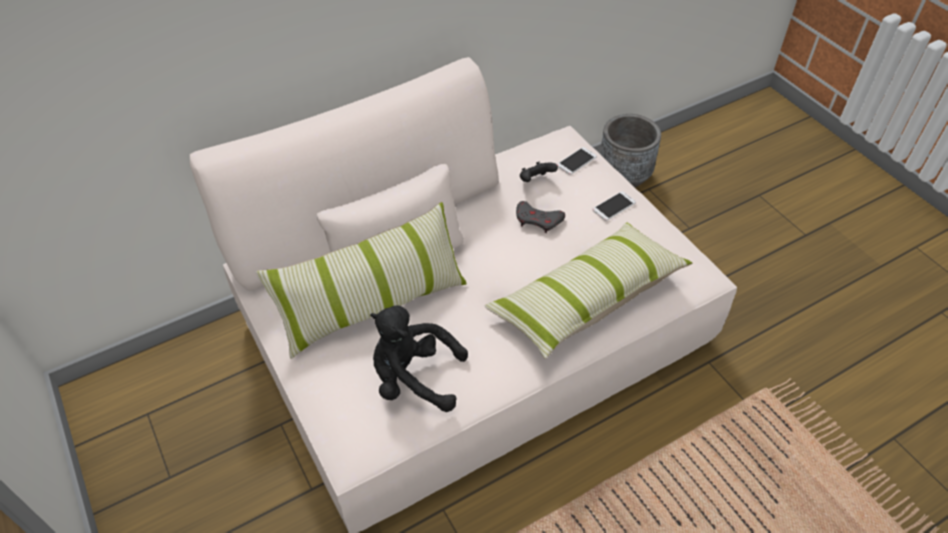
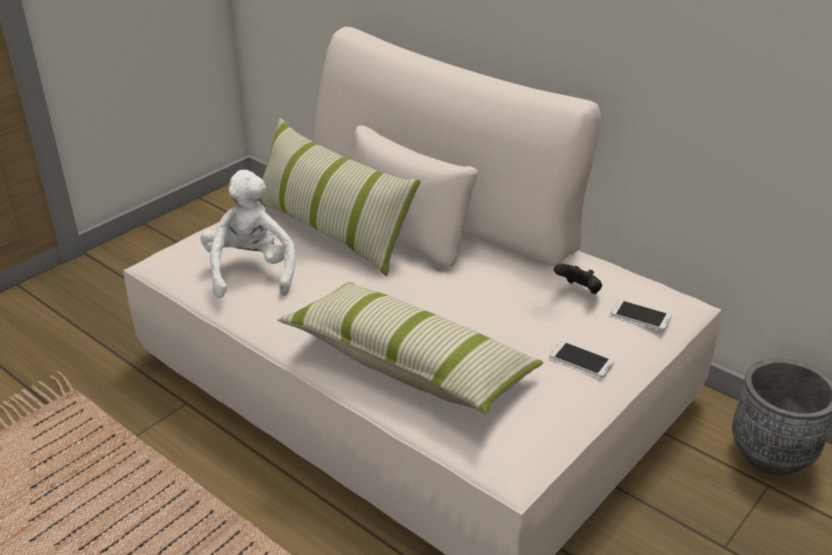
camera: 70 degrees right, 15 degrees down
black plush toy [370,306,468,412] -> white plush toy [201,170,296,298]
grey game controller [516,201,565,233] -> none

